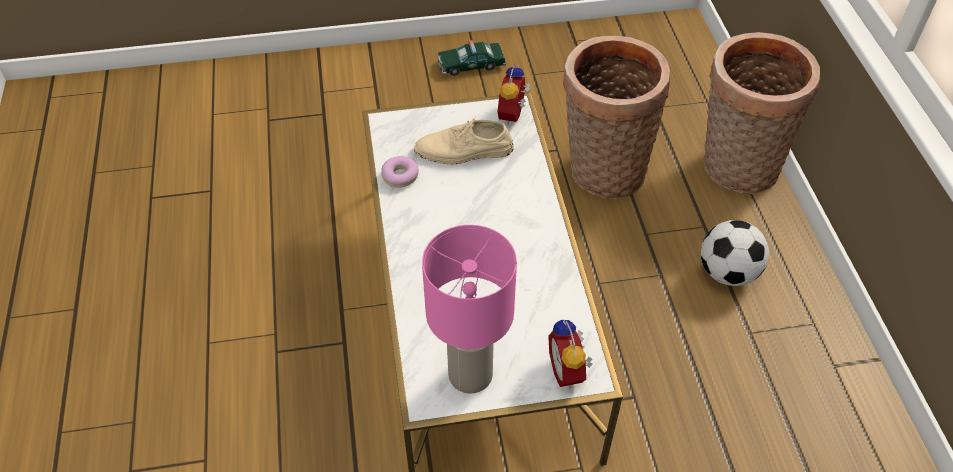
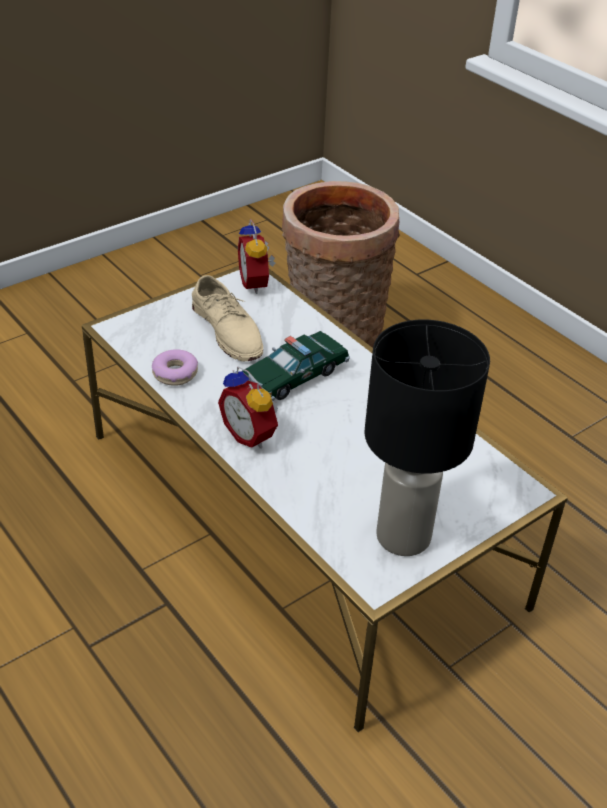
camera: 30 degrees left, 10 degrees down
beige shoe [414,117,514,165] -> beige shoe turned 90 degrees counterclockwise [192,275,263,361]
pink table lamp [422,225,517,393] -> black table lamp [364,320,490,556]
toy car [438,40,506,76] -> toy car moved to [242,331,350,401]
alarm clock [548,320,593,389] -> alarm clock moved to [218,366,278,449]
football [701,220,769,286] -> none
basket [704,32,820,194] -> none

